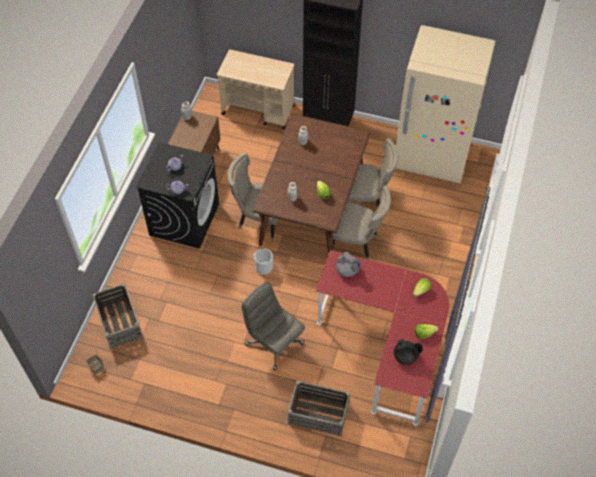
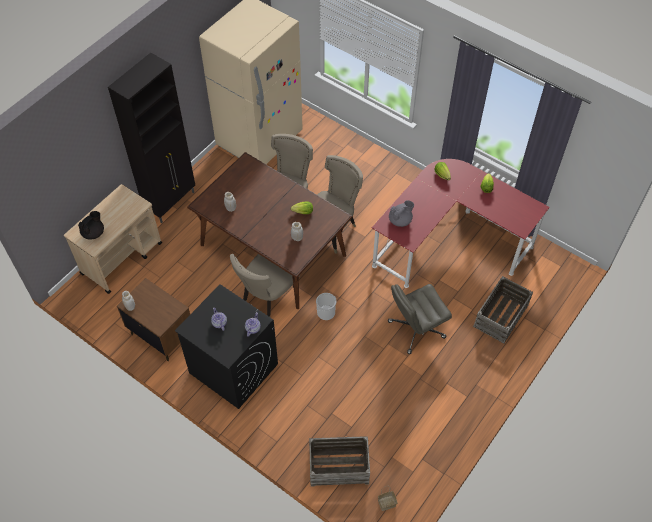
camera: 70 degrees left, 0 degrees up
black teapot [394,339,423,365] -> black teapot moved to [78,211,104,240]

